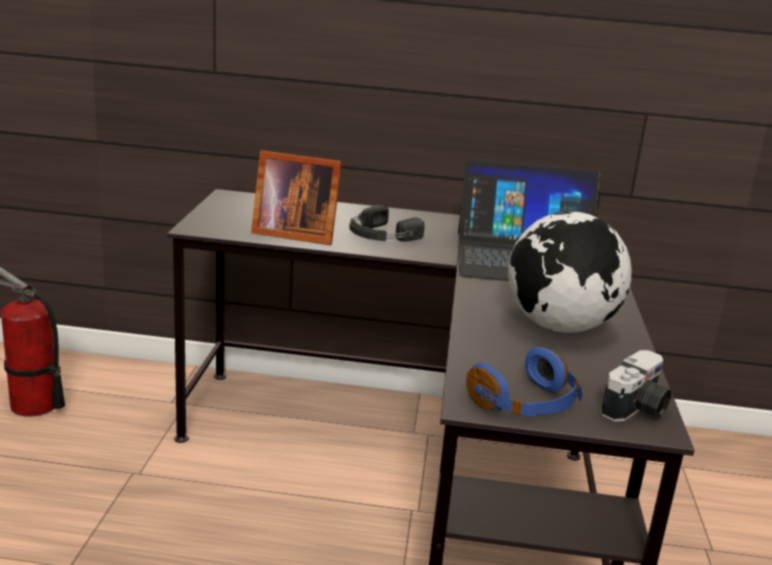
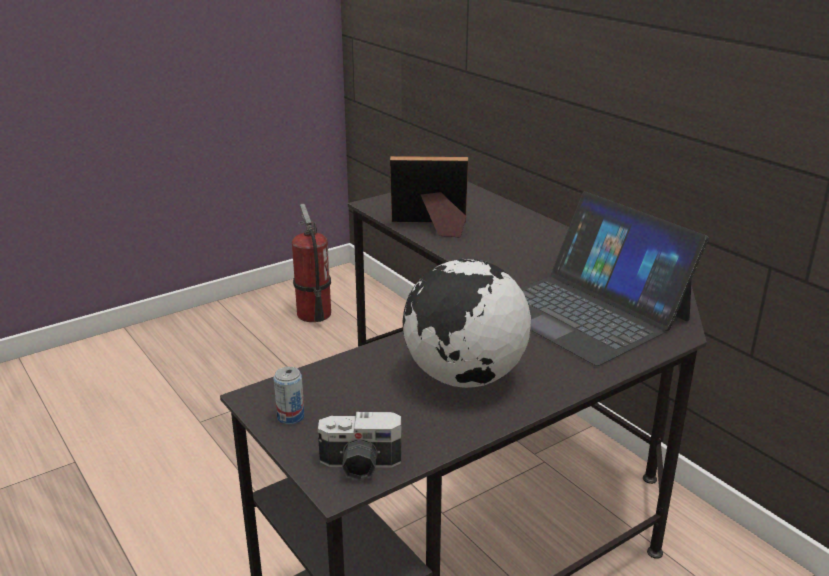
camera: 50 degrees right, 5 degrees up
picture frame [251,150,342,245] -> picture frame turned 120 degrees clockwise [390,156,468,238]
black headphones [349,205,425,242] -> none
blue headphones [466,347,583,416] -> can [274,367,305,425]

